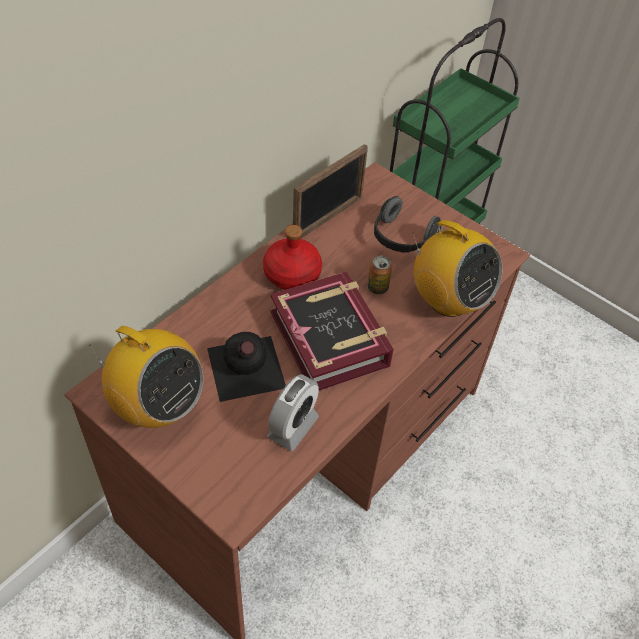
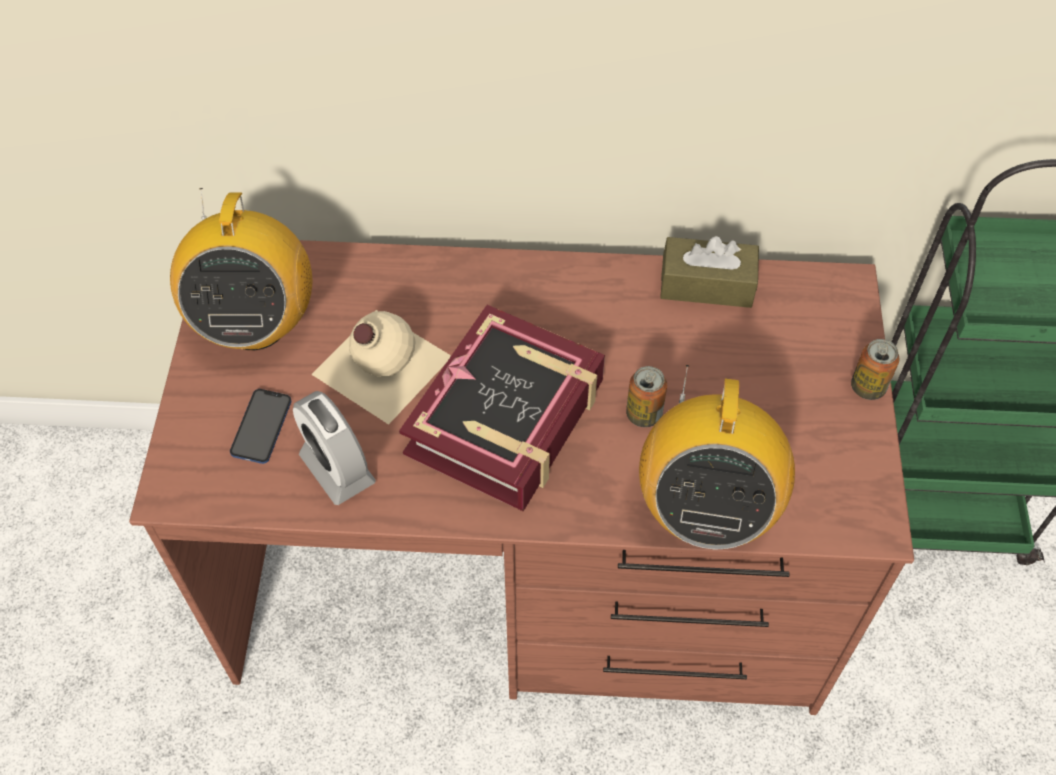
camera: 55 degrees right, 5 degrees up
black bottle [207,332,286,402] -> beige bottle [311,310,451,425]
red bottle [263,225,322,290] -> none
alarm clock [267,374,319,451] -> alarm clock turned 60 degrees clockwise [293,391,376,505]
picture frame [293,144,368,239] -> brown tissue box [660,236,759,308]
headphones [374,196,442,253] -> none
none -> phone [230,389,291,464]
none -> can [851,339,899,400]

